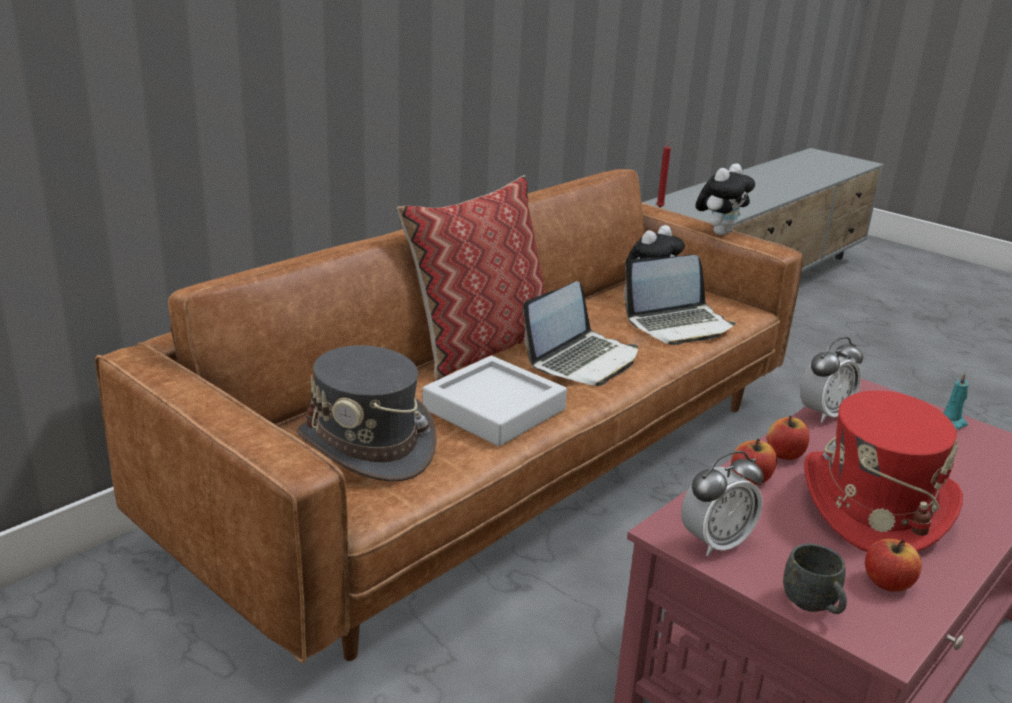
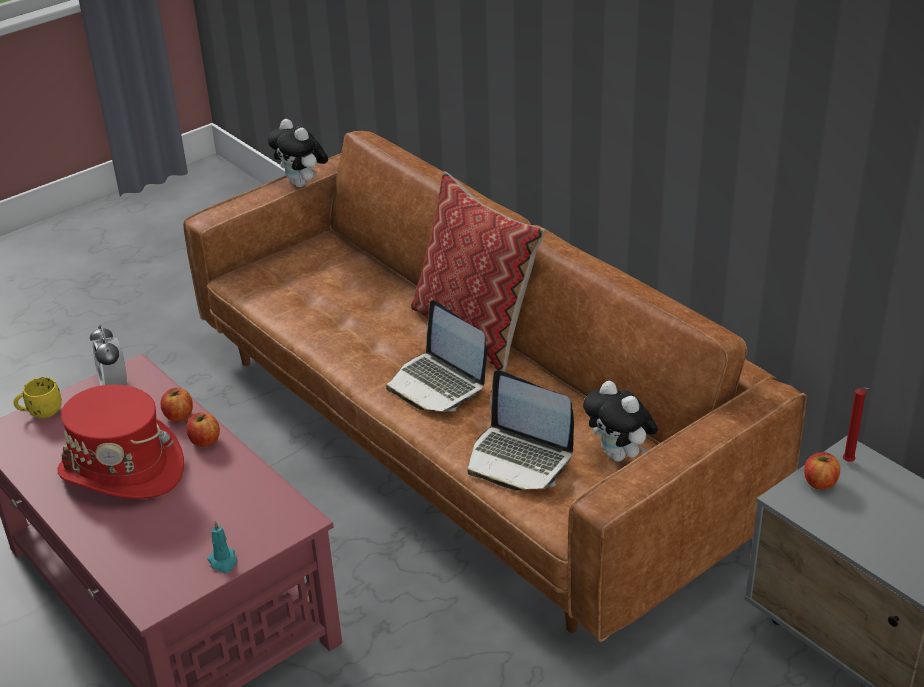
camera: 100 degrees right, 10 degrees up
grey hat [297,345,437,482] -> none
grey tray [423,356,567,446] -> none
laptop [623,255,736,345] -> laptop turned 45 degrees counterclockwise [467,370,574,491]
plush toy [695,164,755,235] -> plush toy moved to [267,119,328,187]
grey mug [783,544,847,614] -> yellow mug [13,377,62,418]
alarm clock [800,337,863,423] -> none
apple [865,539,922,591] -> apple moved to [804,452,840,490]

